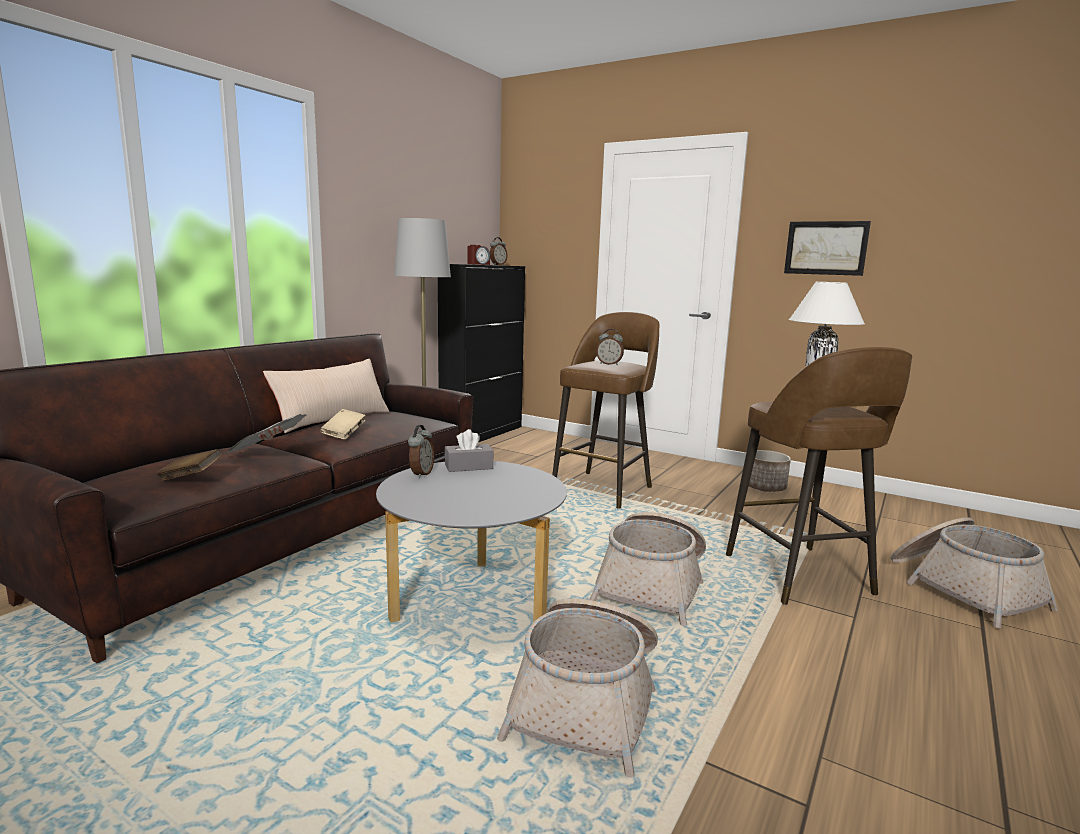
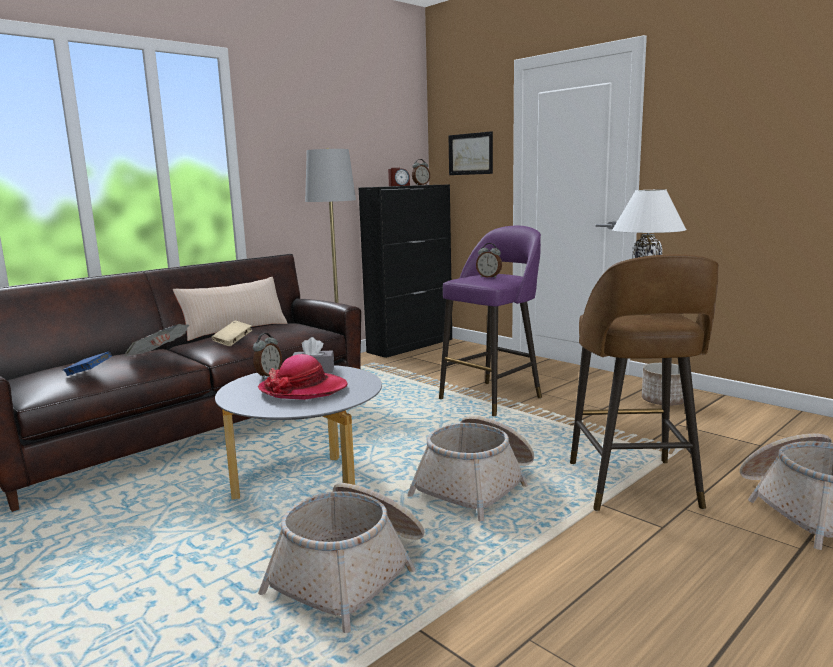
camera: 15 degrees right, 0 degrees up
brown book [156,449,222,481] -> blue book [63,351,112,376]
brown stool [552,312,659,509] -> purple stool [439,226,542,416]
picture [784,221,871,276] -> picture moved to [449,131,493,175]
none -> hat [258,354,347,400]

